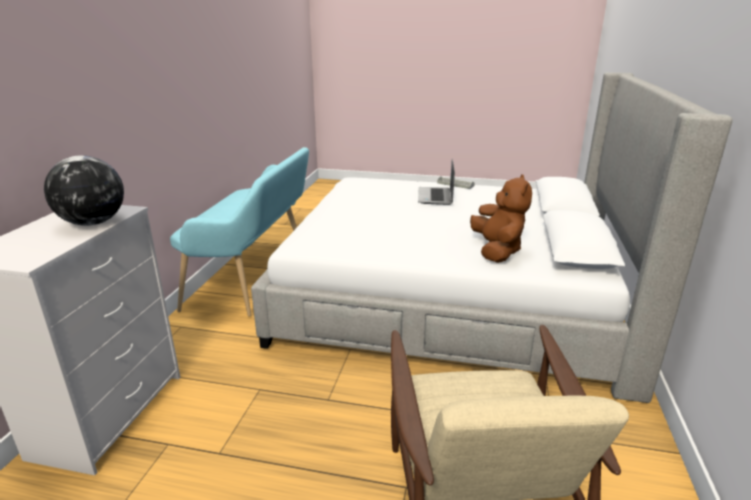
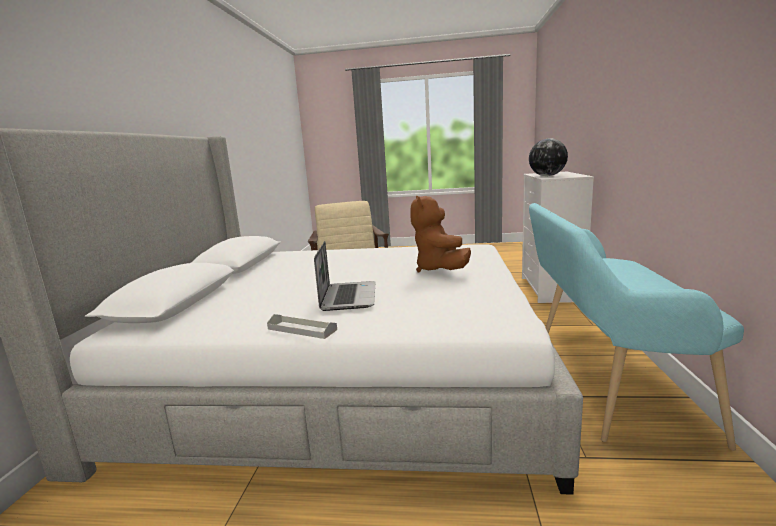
camera: 175 degrees right, 10 degrees down
brown plush toy [470,174,532,263] -> brown plush toy moved to [410,196,471,272]

